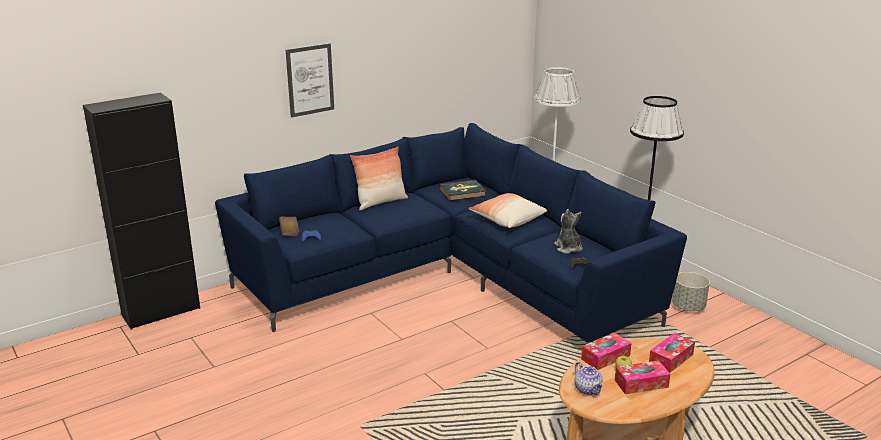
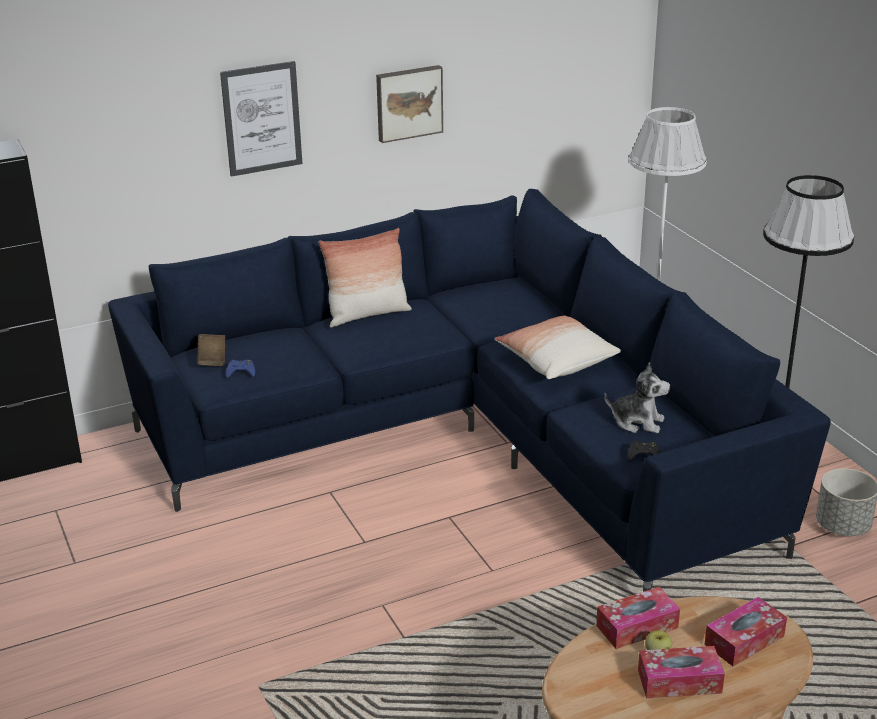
camera: 10 degrees right, 5 degrees up
book [439,180,486,201] -> none
plush toy [554,209,583,254] -> plush toy turned 120 degrees clockwise [604,363,670,433]
teapot [575,362,604,395] -> none
none -> picture [376,65,443,143]

